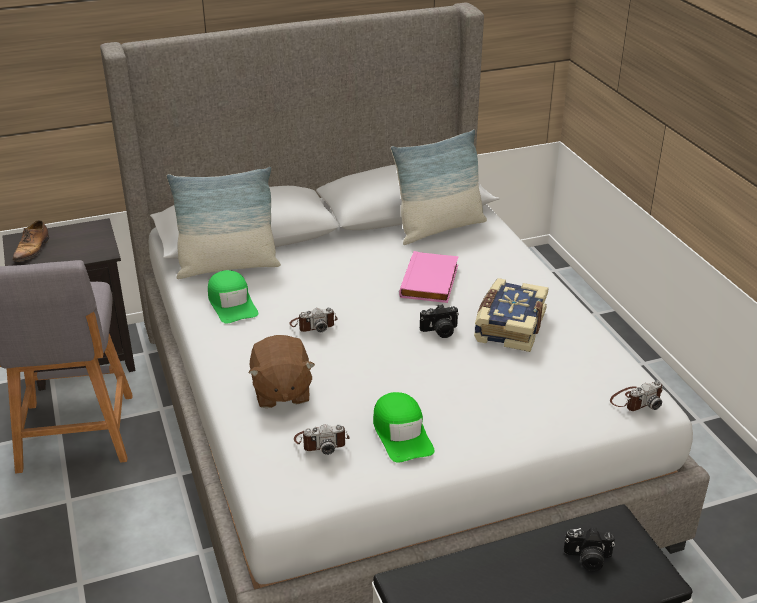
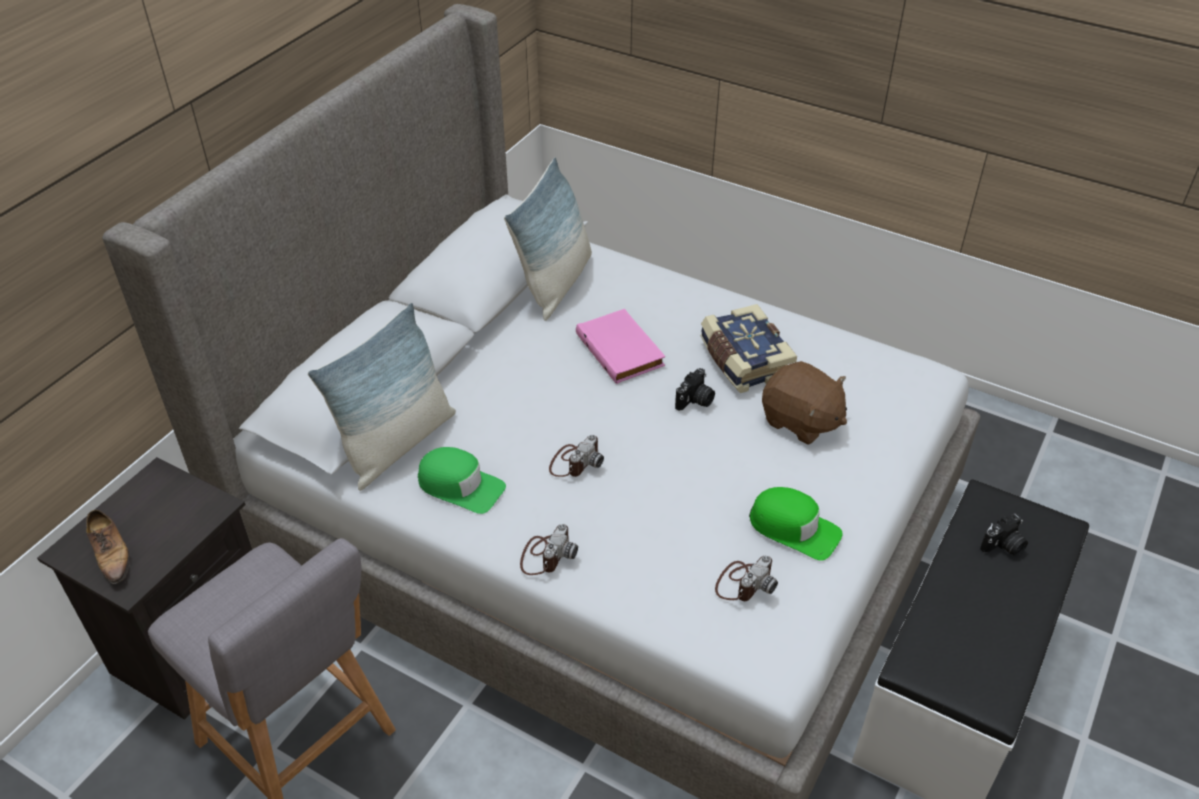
camera: 40 degrees left, 10 degrees up
brown plush toy [248,335,315,408] -> brown plush toy moved to [762,361,847,445]
camera [610,381,663,411] -> camera moved to [520,524,578,575]

